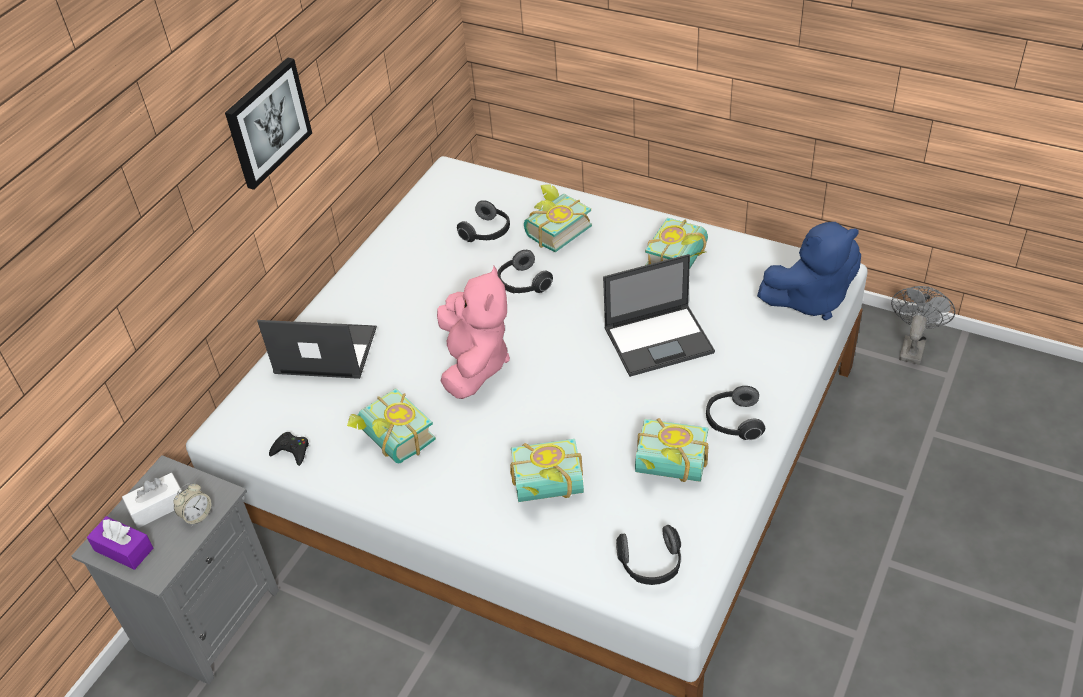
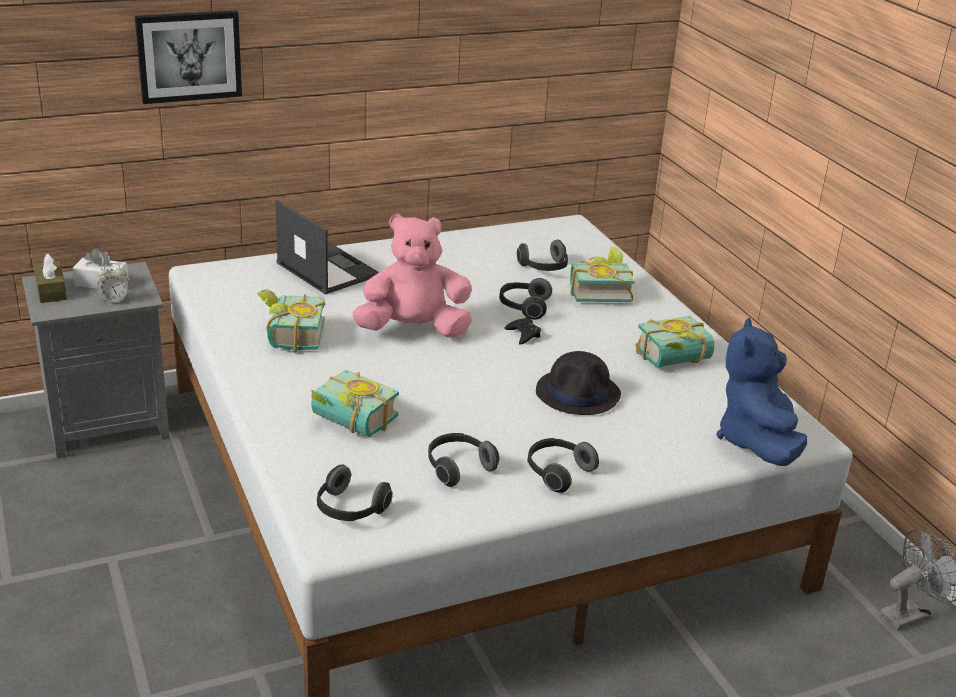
camera: 35 degrees right, 15 degrees down
purple tissue box [87,516,153,570] -> brown tissue box [34,254,67,303]
picture [225,57,312,190] -> picture moved to [135,11,242,104]
black game controller [269,432,309,466] -> black game controller moved to [504,317,541,345]
pink plush toy [437,266,510,399] -> pink plush toy turned 135 degrees counterclockwise [352,213,472,338]
laptop [603,254,715,377] -> black hat [536,351,621,415]
book [635,418,709,482] -> headphones [428,433,499,487]
blue plush toy [757,222,861,320] -> blue plush toy turned 75 degrees clockwise [716,318,807,466]

